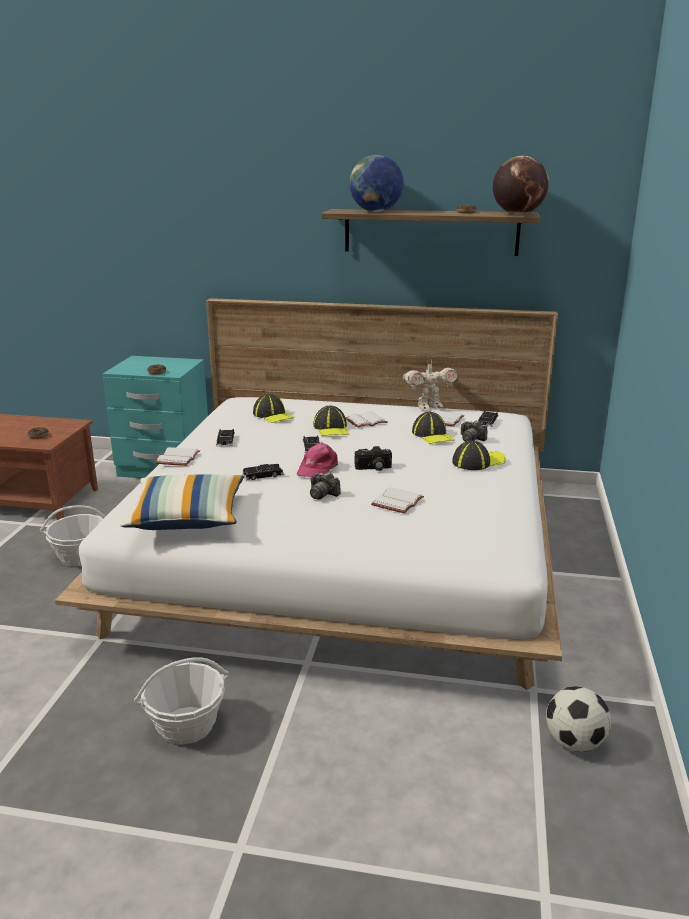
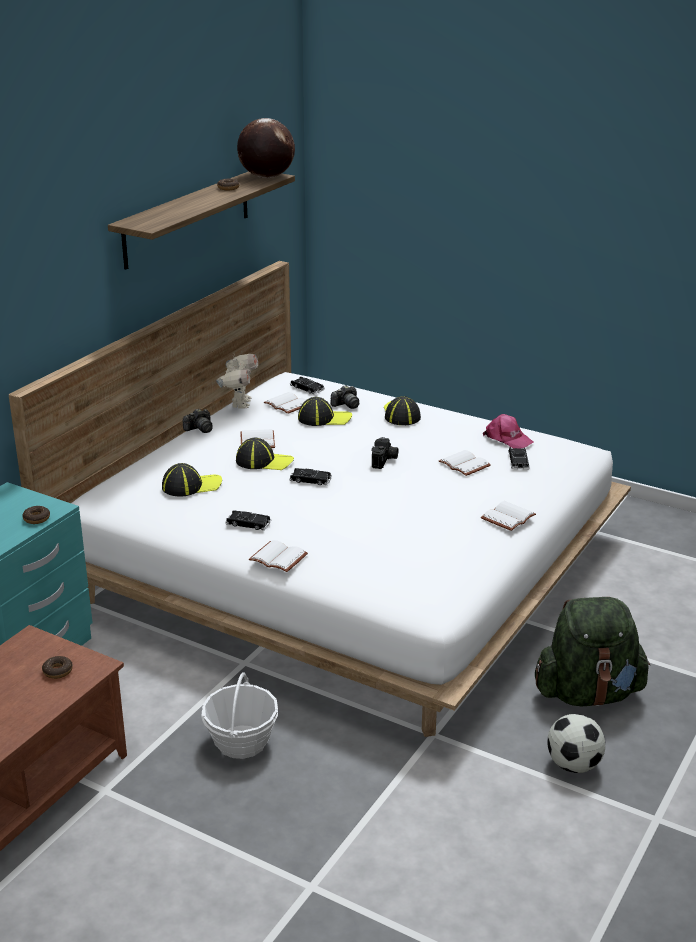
camera: 70 degrees left, 5 degrees up
pillow [120,474,244,530] -> none
basket [134,657,229,745] -> green backpack [535,597,650,706]
black toy car [242,464,284,480] -> black toy car moved to [508,447,530,470]
pink cap [297,443,338,477] -> pink cap moved to [483,414,533,448]
camera [310,472,341,499] -> camera moved to [183,408,212,433]
globe [349,155,403,212] -> none
football [546,686,611,752] -> football moved to [547,714,605,773]
none -> white book [481,501,536,531]

